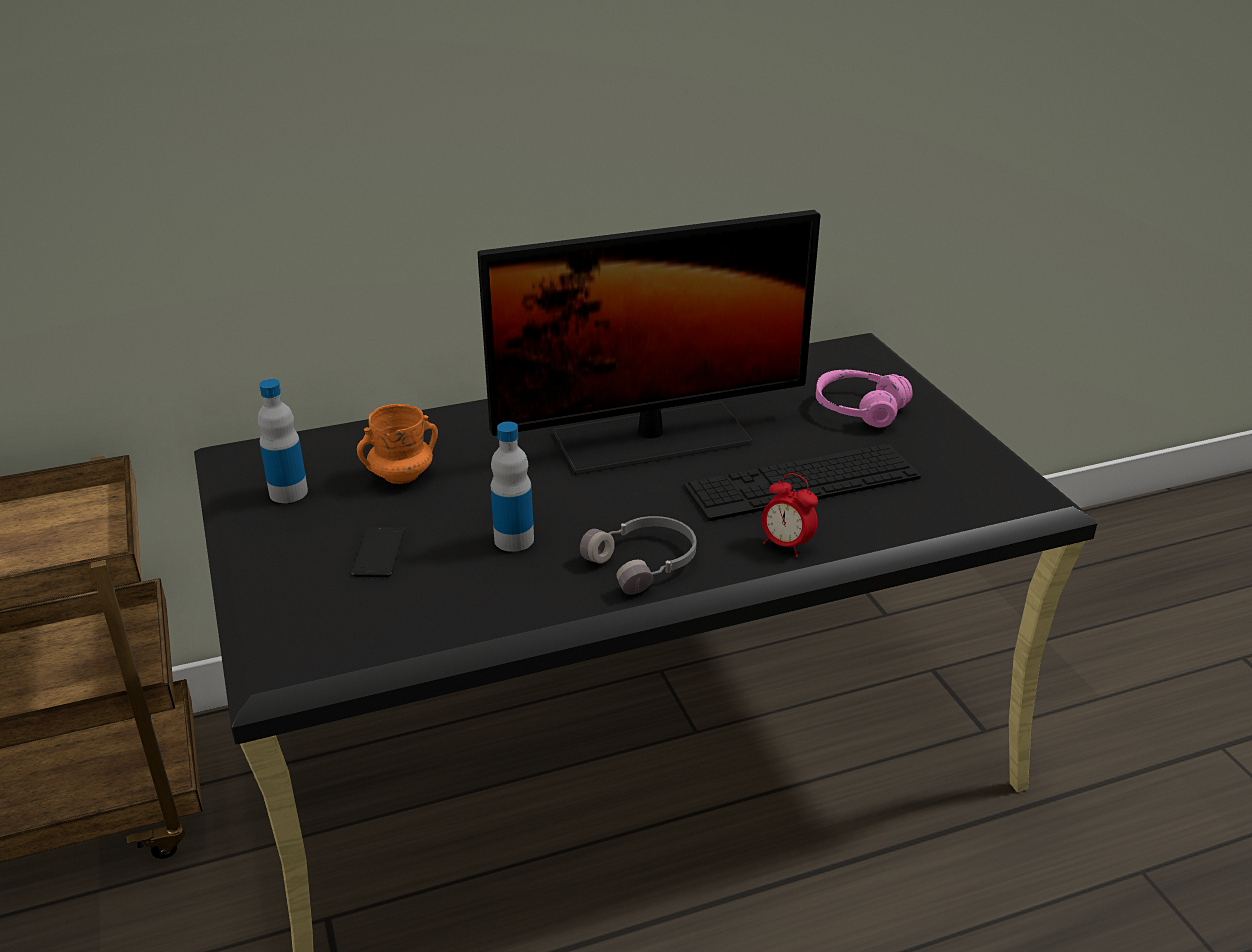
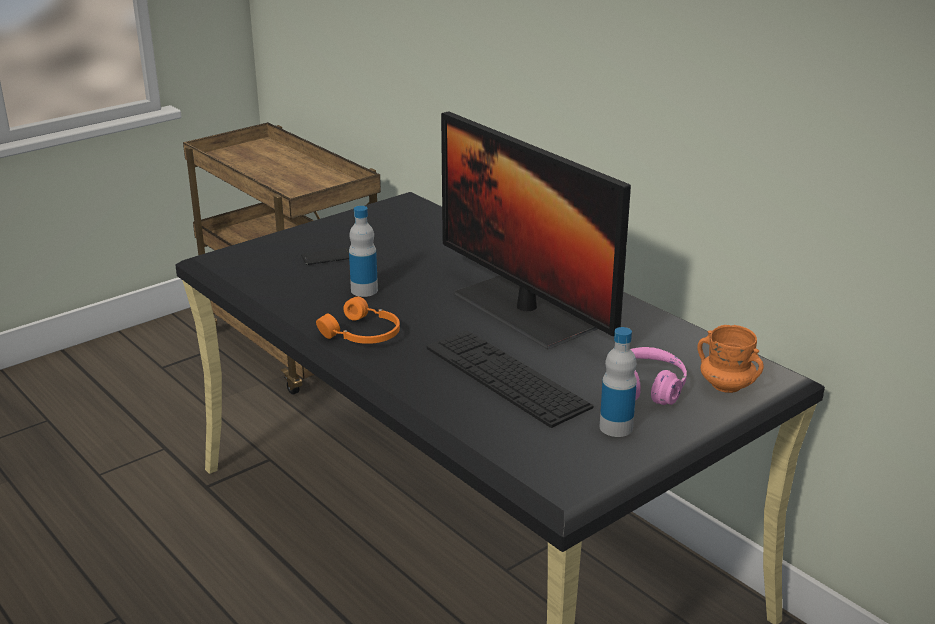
camera: 70 degrees right, 5 degrees down
bottle [258,379,308,503] -> bottle moved to [600,327,637,437]
orange mug [357,404,438,484] -> orange mug moved to [697,325,764,393]
grey headphones [580,516,696,595] -> orange headphones [316,297,400,344]
alarm clock [762,473,818,557] -> none

